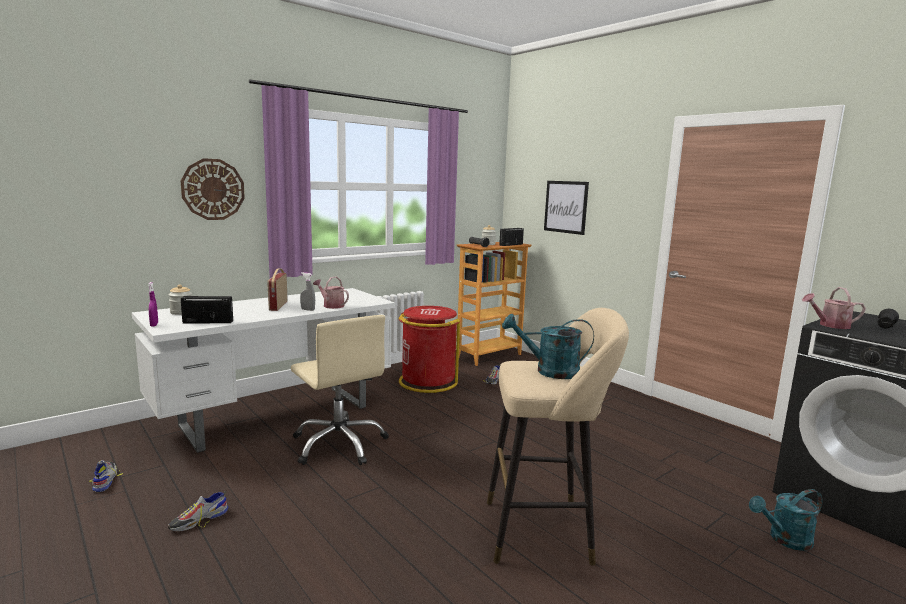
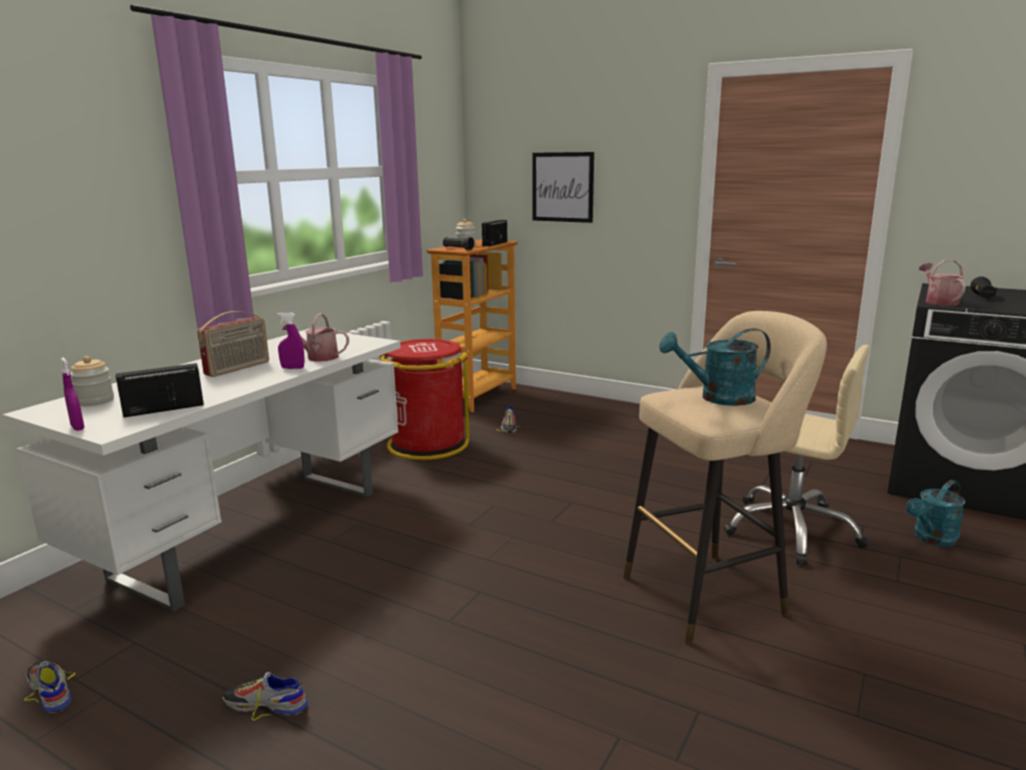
camera: 20 degrees left, 5 degrees up
shoe [168,491,229,531] -> shoe turned 75 degrees clockwise [223,672,308,721]
wall clock [181,158,245,220] -> none
radio [267,268,288,311] -> radio turned 120 degrees counterclockwise [197,311,269,377]
beige office chair [291,315,389,465] -> beige office chair moved to [724,345,870,565]
grey spray bottle [300,272,315,311] -> purple spray bottle [277,312,305,369]
watering can [802,287,866,329] -> watering can turned 105 degrees clockwise [919,259,966,306]

